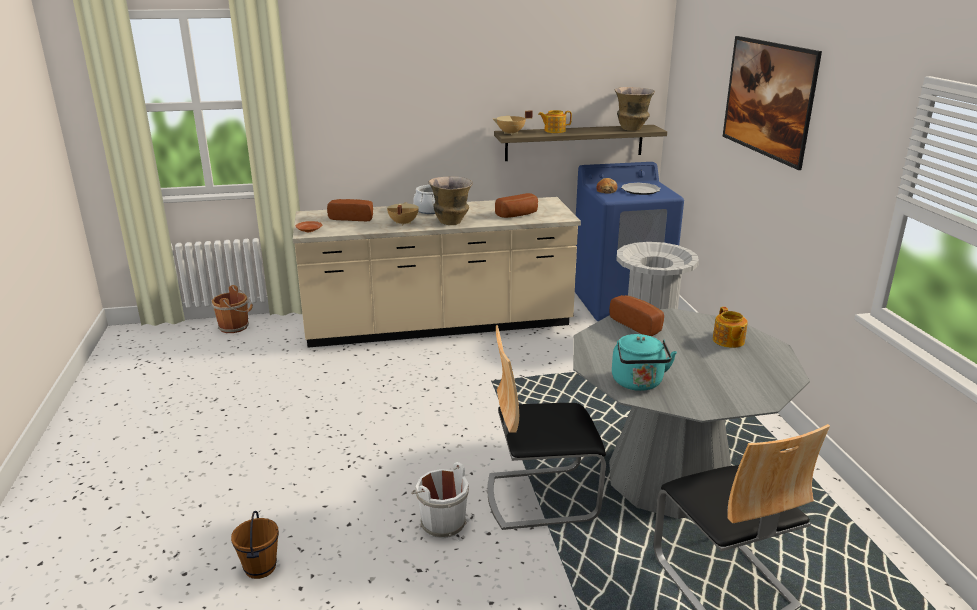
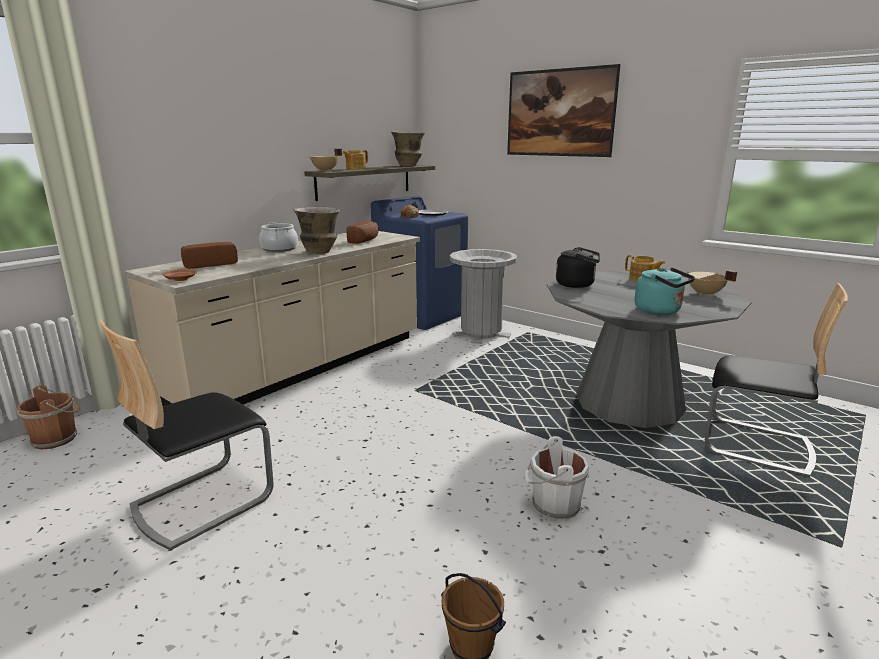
camera: 40 degrees left, 5 degrees down
beige cooking pot [387,202,419,226] -> beige cooking pot moved to [686,270,737,296]
chair [487,325,606,530] -> chair moved to [99,319,274,550]
bread [609,295,664,336] -> black kettle [556,247,600,288]

